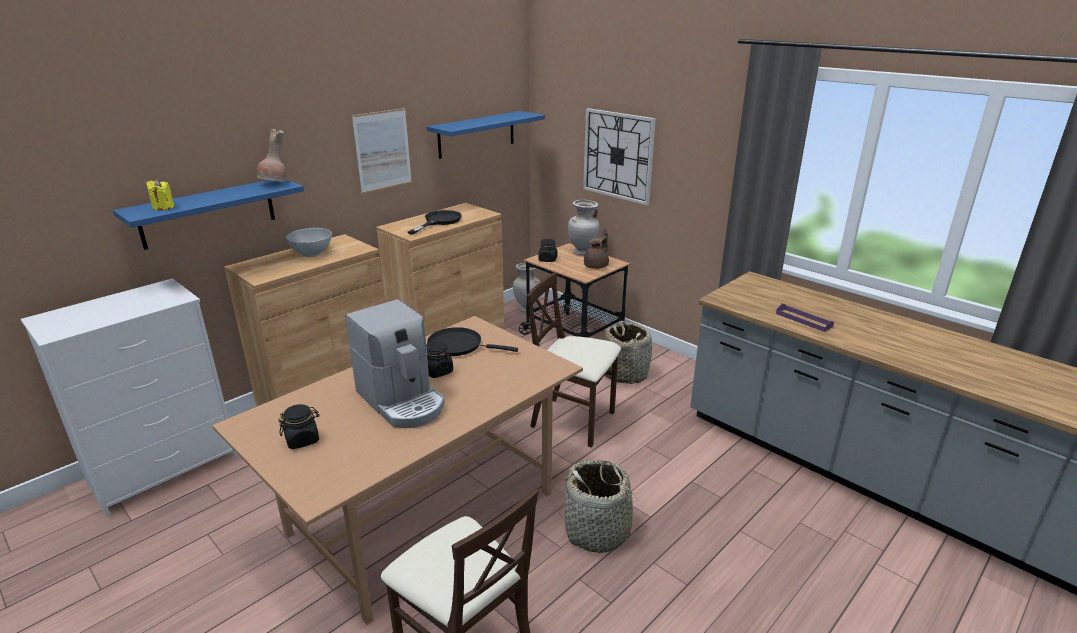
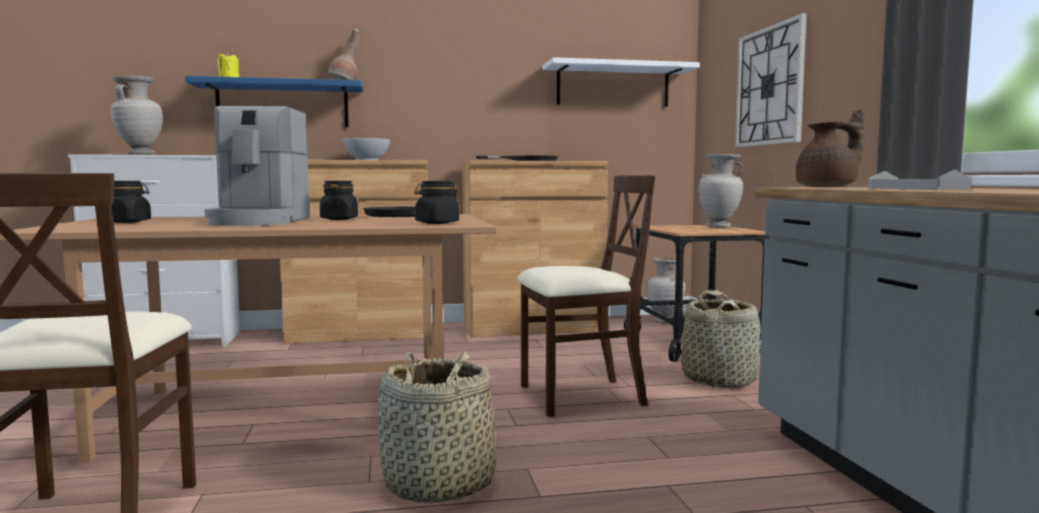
camera: 35 degrees right, 20 degrees down
picture [352,108,412,194] -> none
blue shelf [427,111,545,159] -> white shelf [543,57,700,107]
beige chair [527,273,621,448] -> beige chair turned 105 degrees clockwise [517,175,656,417]
black jar [538,239,558,262] -> black jar moved to [414,181,459,224]
brown teapot [584,229,609,269] -> brown teapot moved to [795,110,864,187]
purple tray [776,304,834,332] -> grey tray [869,170,971,190]
none -> beige vase [111,76,163,155]

